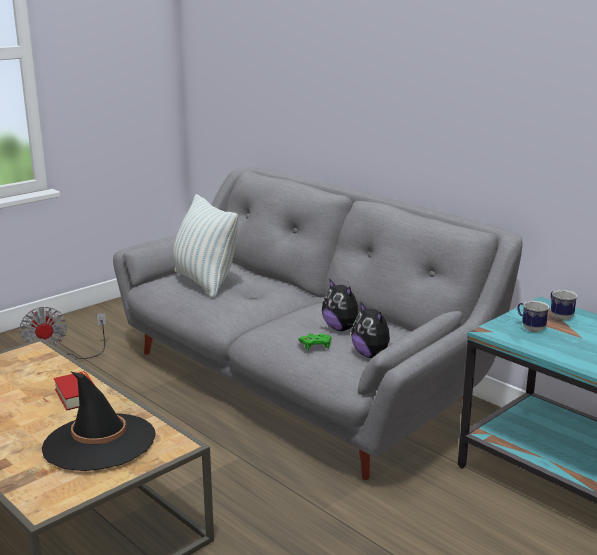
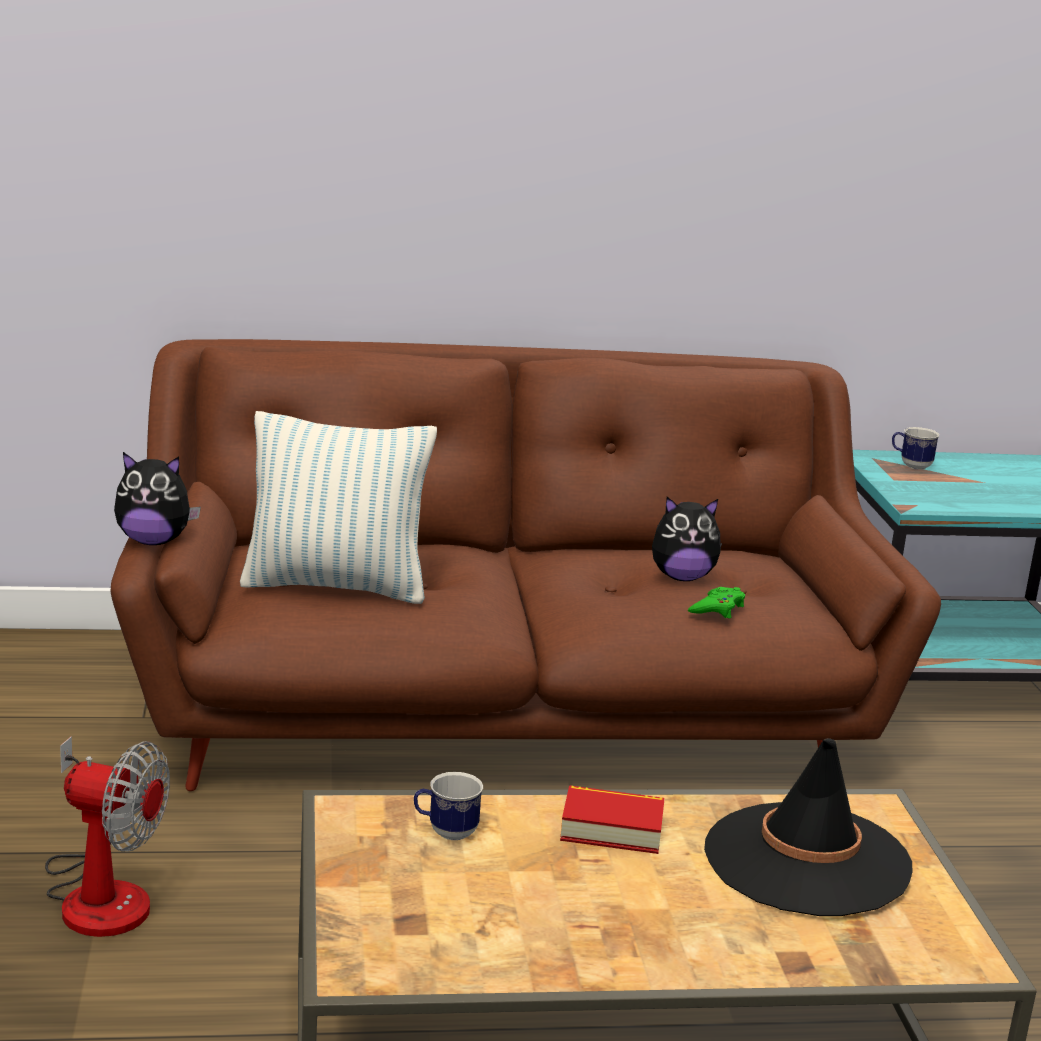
camera: 55 degrees left, 0 degrees up
grey sofa [113,167,523,480] -> brown sofa [111,339,941,791]
plush toy [351,301,394,358] -> plush toy moved to [114,452,201,545]
mug [518,301,549,332] -> mug moved to [414,772,483,840]

